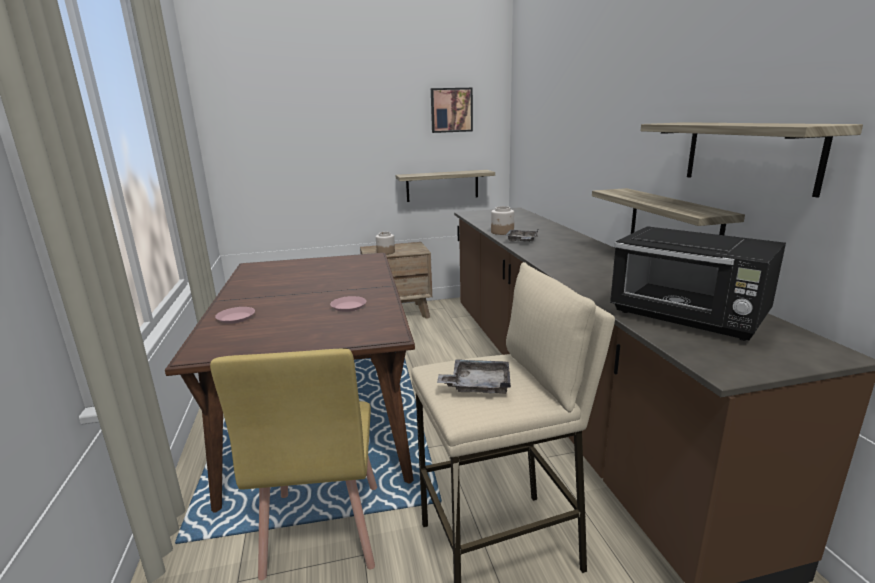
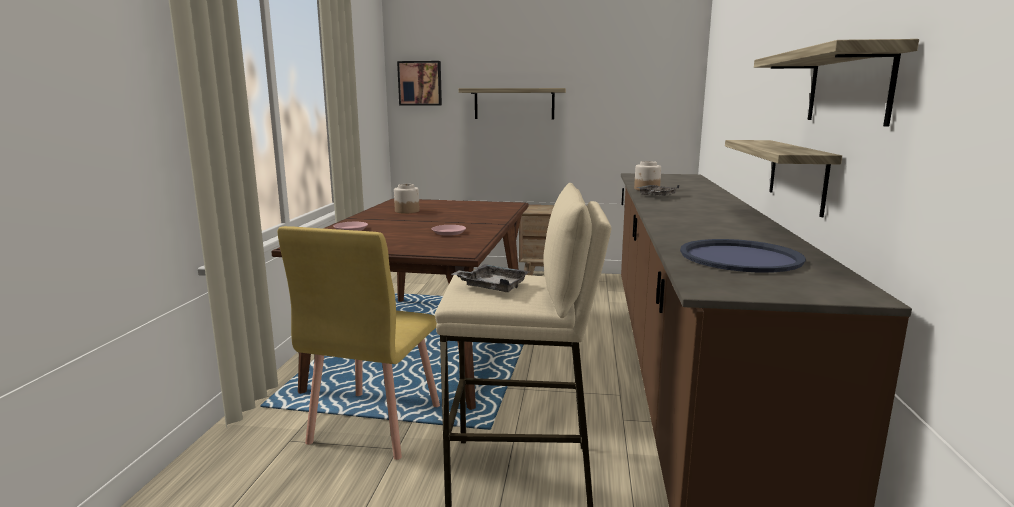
camera: 20 degrees right, 5 degrees down
jar [376,232,395,255] -> jar moved to [394,184,419,213]
shelf [396,170,495,202] -> shelf moved to [459,88,566,119]
picture [431,88,473,133] -> picture moved to [397,61,442,106]
black microwave [610,226,786,341] -> blue tray [680,239,806,273]

